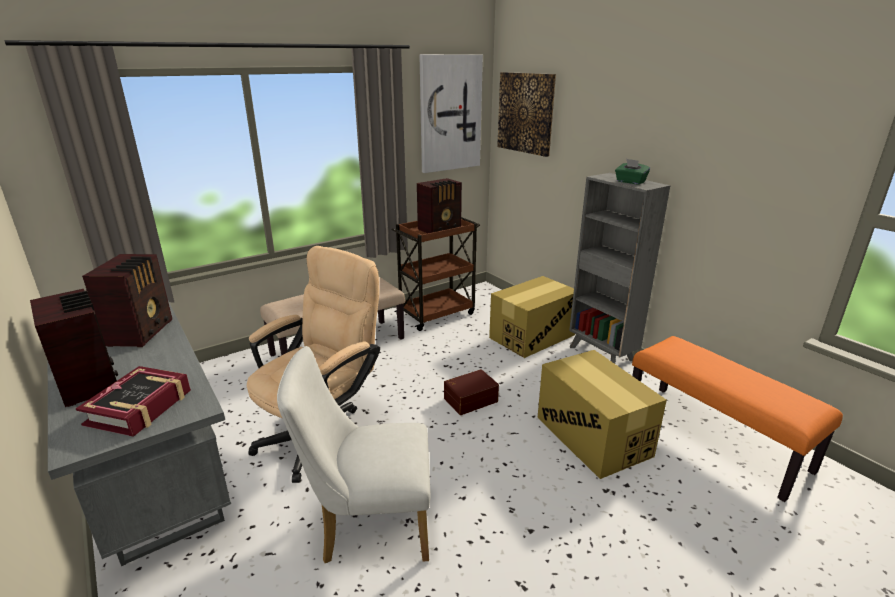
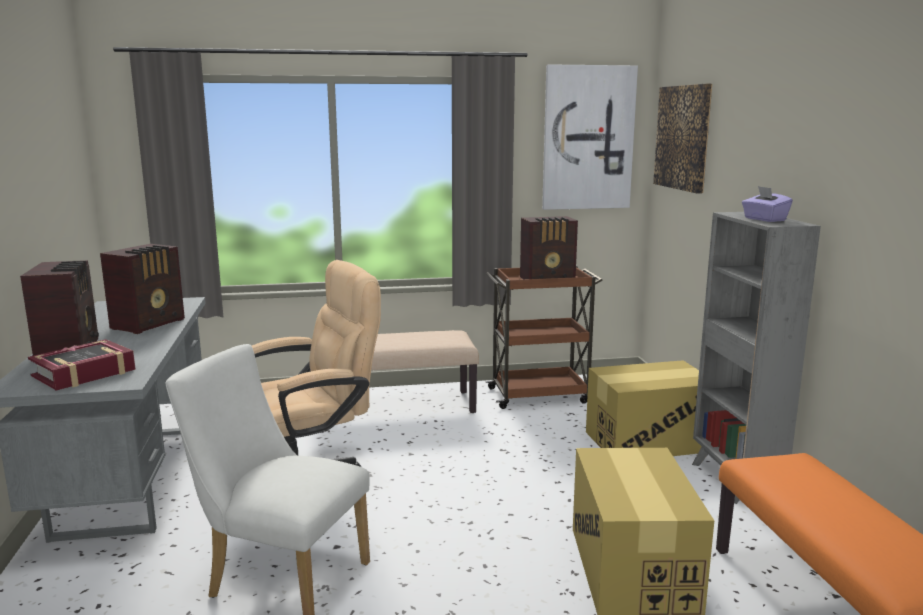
camera: 25 degrees right, 10 degrees down
brown storage box [444,369,499,415] -> none
green tissue box [615,159,650,185] -> purple tissue box [742,186,793,222]

